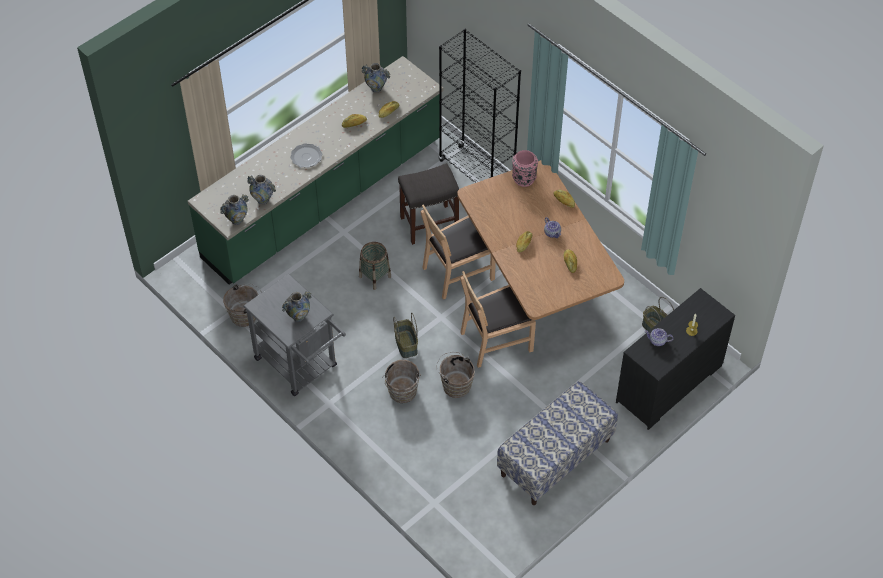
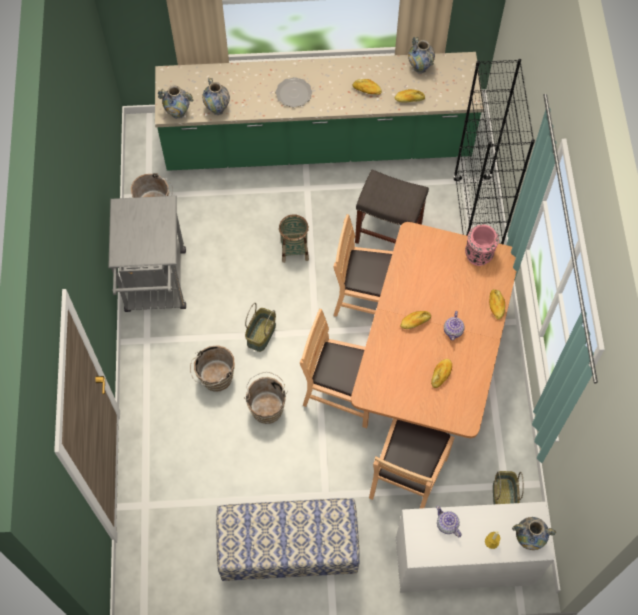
camera: 40 degrees right, 10 degrees up
vase [282,292,311,322] -> vase moved to [512,517,556,550]
black dresser [616,288,735,430] -> white dresser [395,502,554,593]
none -> brown chair [369,419,455,509]

